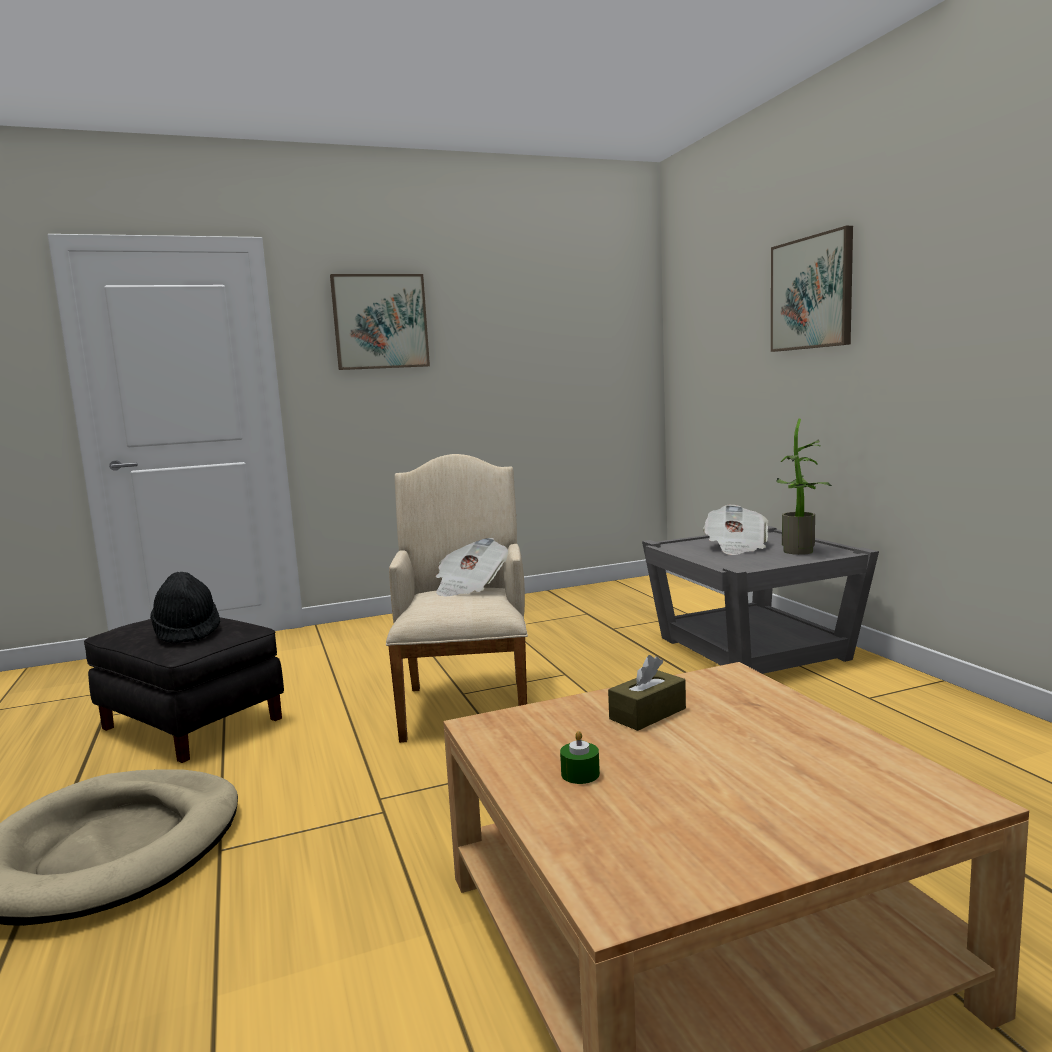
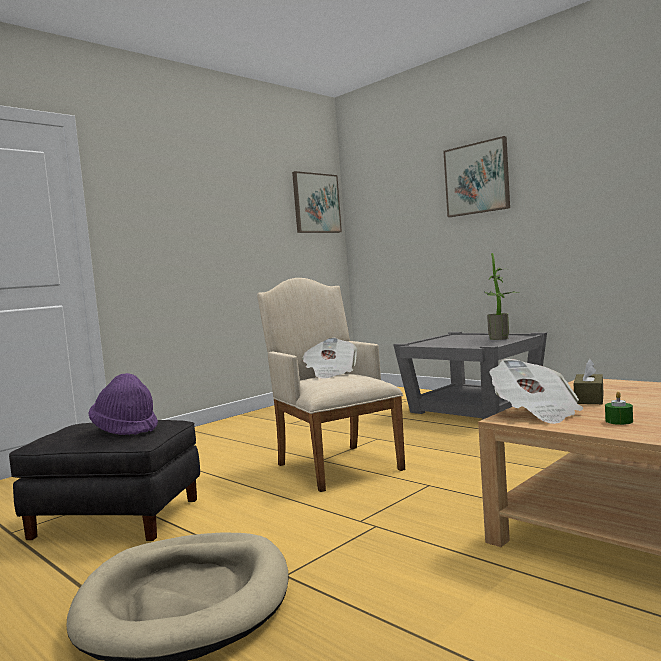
camera: 25 degrees left, 5 degrees down
black hat [150,572,220,644] -> purple hat [89,373,158,435]
picture [330,274,430,370] -> picture moved to [292,171,342,233]
newspaper [703,505,768,555] -> newspaper moved to [489,359,583,424]

